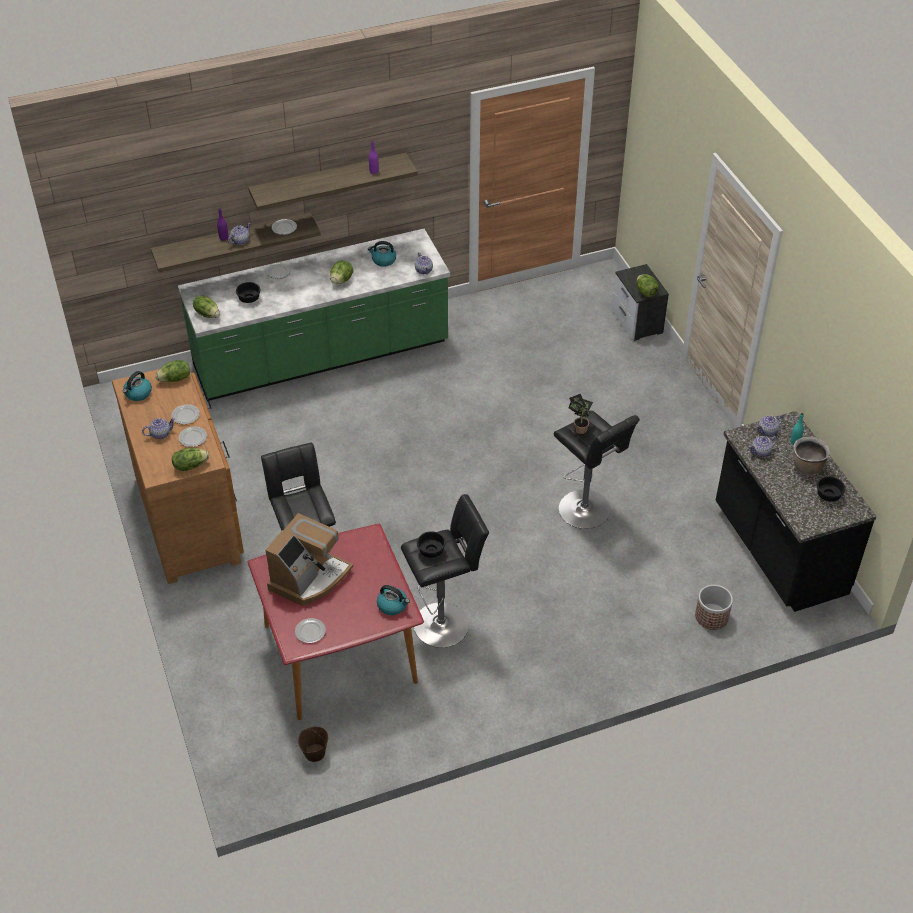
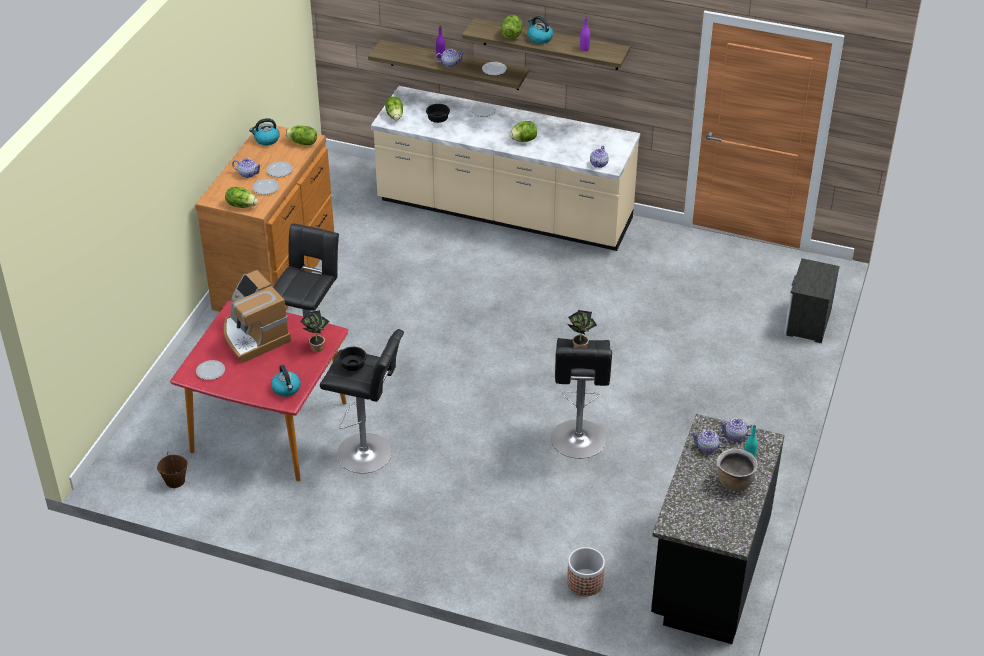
camera: 40 degrees right, 5 degrees down
green counter [178,229,450,401] -> beige counter [371,86,640,251]
coffee machine [266,513,353,606] -> coffee machine turned 75 degrees clockwise [224,270,291,363]
kettle [368,241,396,267] -> kettle moved to [527,16,553,44]
lettuce [637,274,659,297] -> lettuce moved to [501,15,523,39]
black bowl [817,476,845,502] -> none
none -> potted plant [300,310,330,352]

